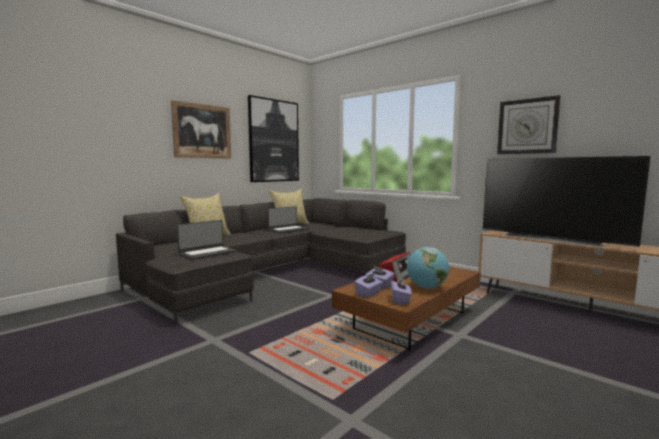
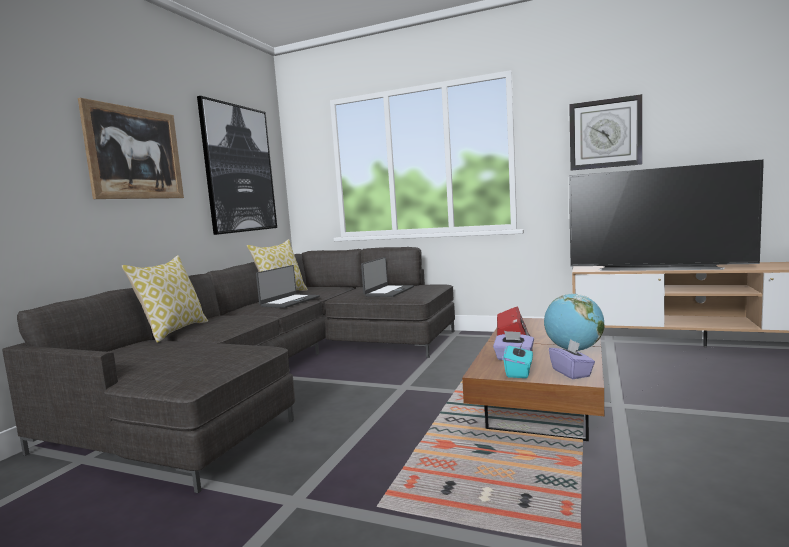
camera: 20 degrees left, 0 degrees up
laptop [177,220,237,260] -> laptop moved to [361,257,414,297]
purple tissue box [354,273,383,298] -> turquoise tissue box [504,340,533,378]

